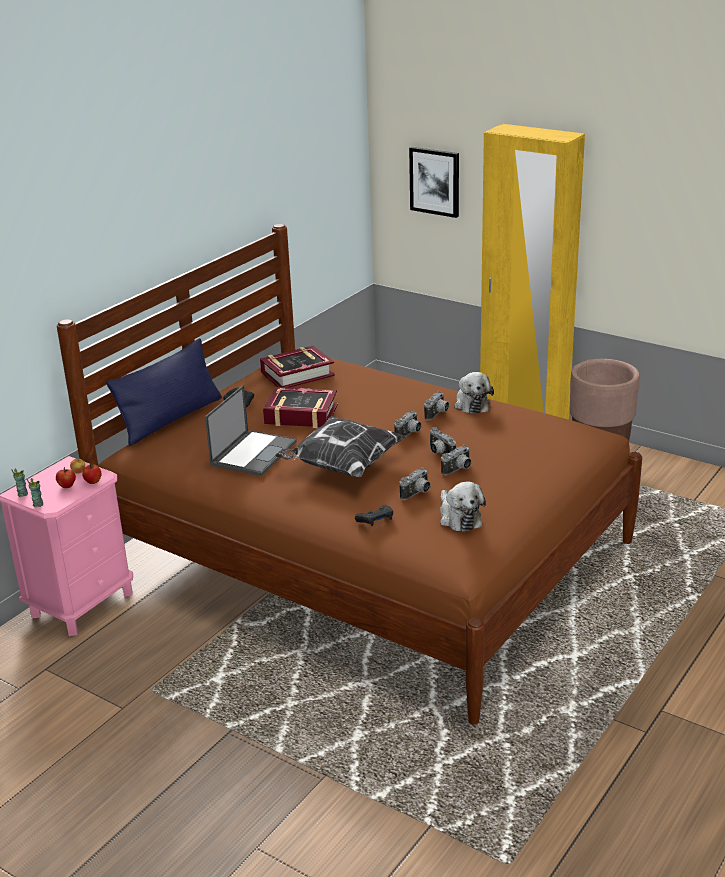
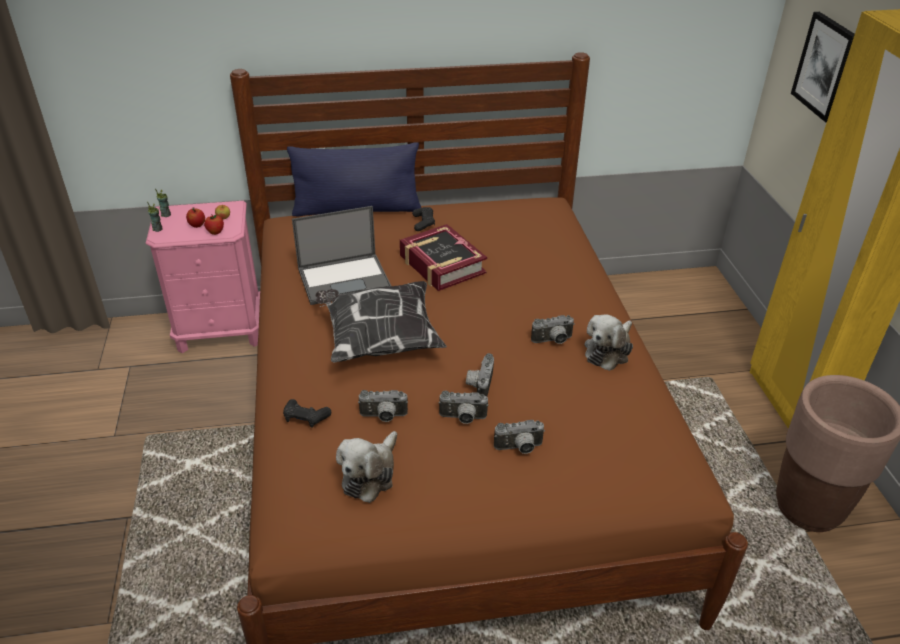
camera: 45 degrees right, 10 degrees up
book [260,346,335,387] -> none
camera [394,410,421,436] -> camera moved to [494,420,545,454]

